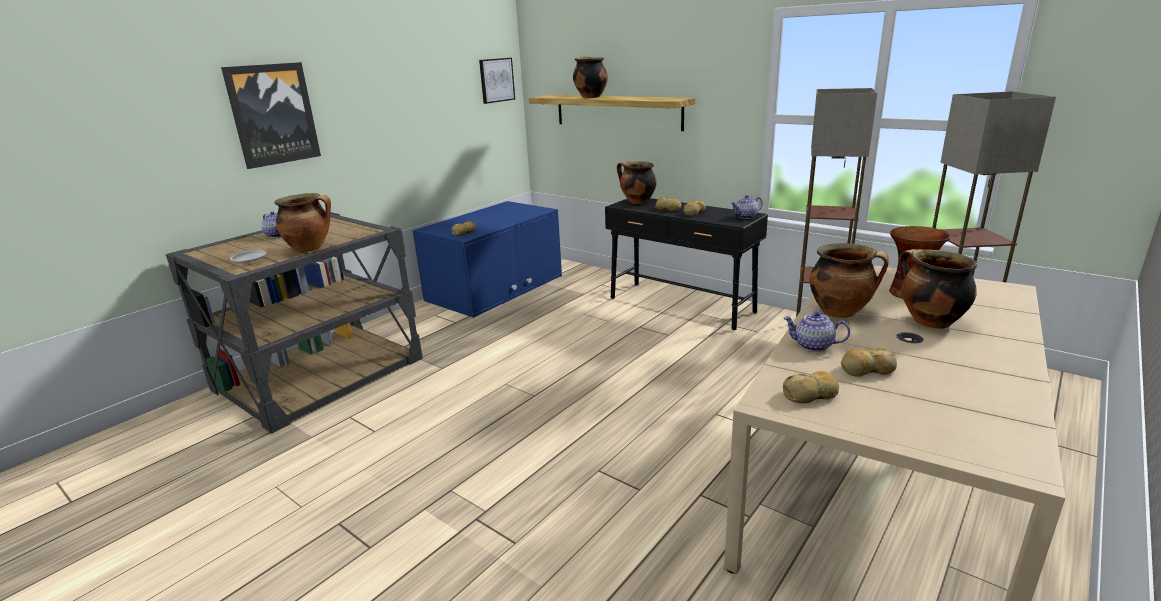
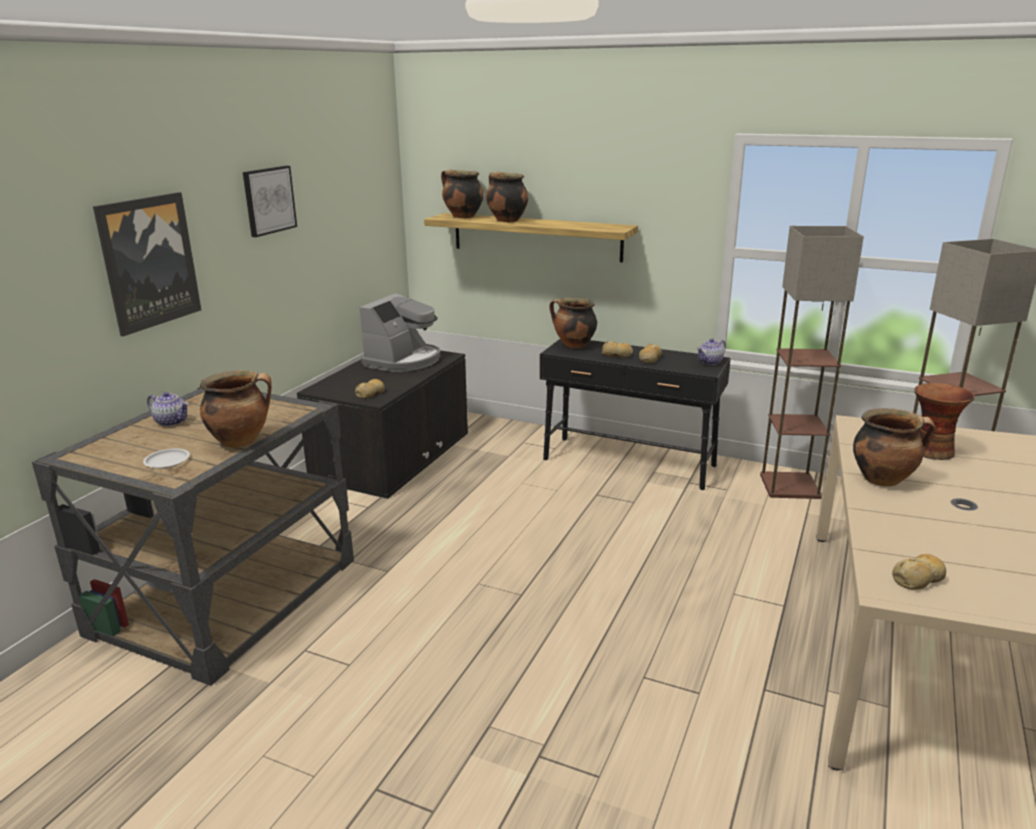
camera: 15 degrees left, 0 degrees up
blue cabinet [413,201,562,318] -> black cabinet [297,351,468,499]
picture [479,58,515,104] -> picture moved to [243,166,297,237]
teapot [783,311,850,352] -> none
bread [841,347,897,377] -> none
cooking pot [899,249,977,329] -> cooking pot moved to [441,170,483,218]
none -> coffee machine [359,293,440,372]

